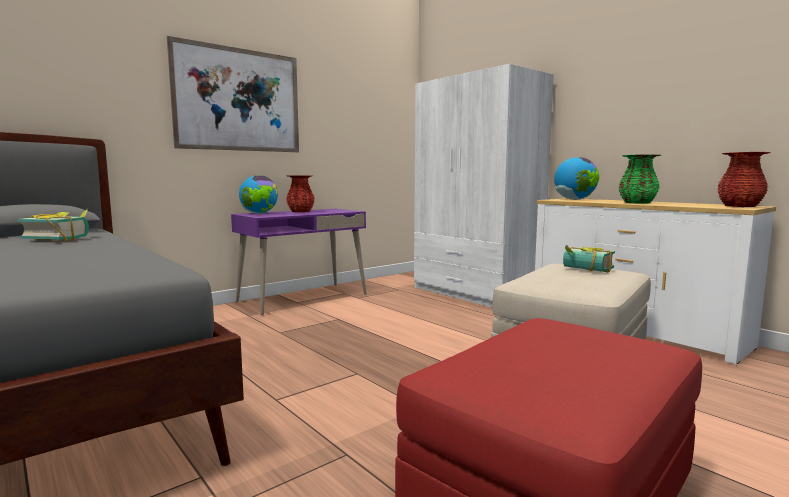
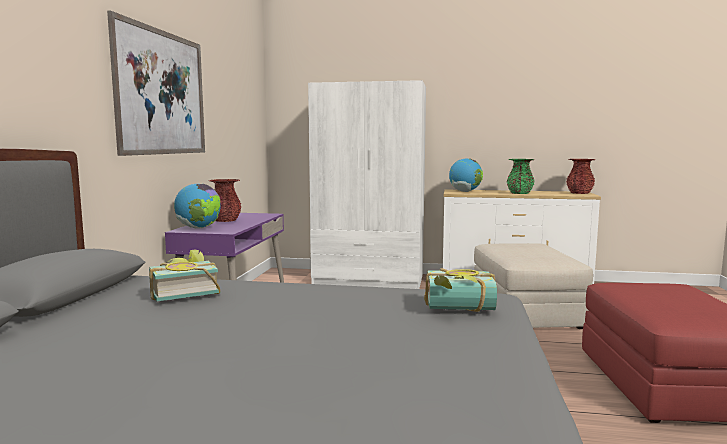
camera: 40 degrees left, 0 degrees up
book [563,245,615,272] -> book moved to [424,268,497,312]

